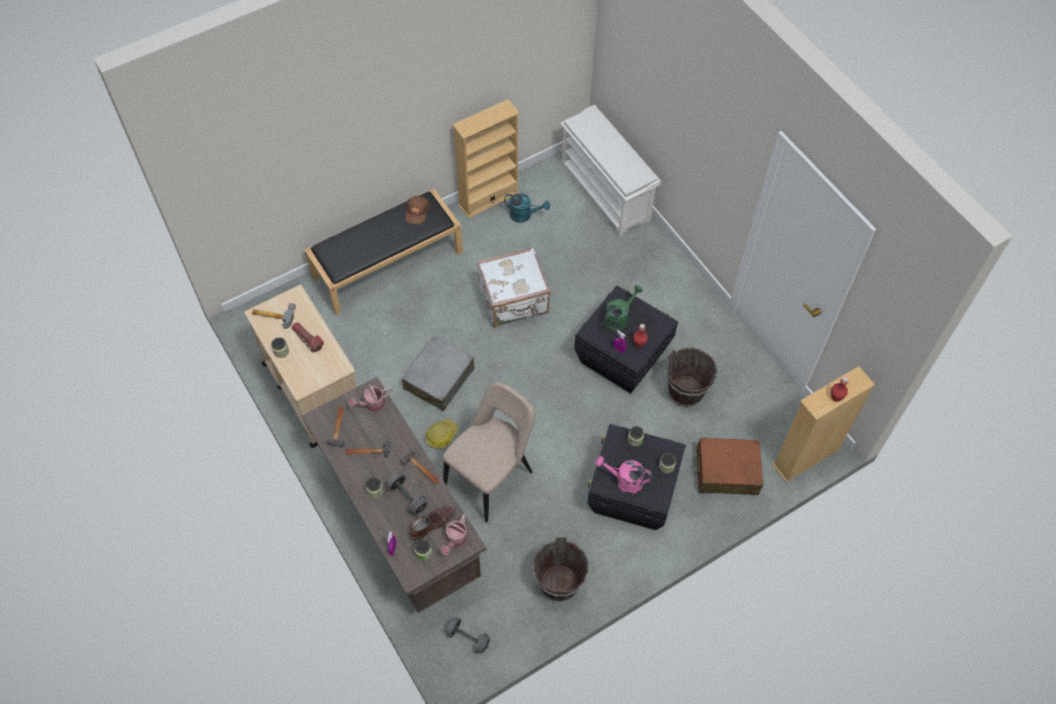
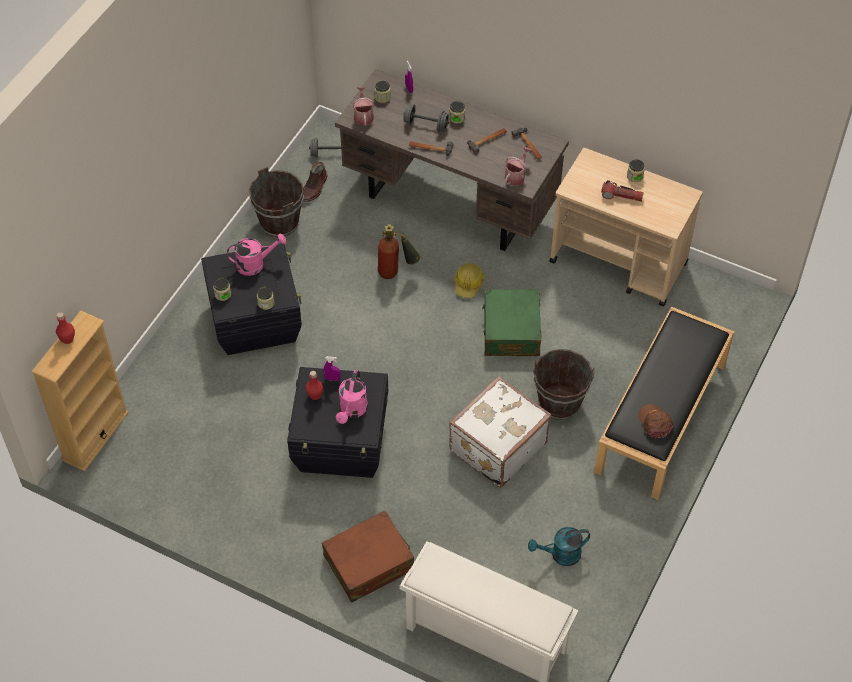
camera: 150 degrees right, 5 degrees down
hammer [252,303,296,329] -> none
grey suitcase [402,336,475,411] -> green suitcase [482,289,541,356]
brown boot [409,505,456,541] -> brown boot moved to [303,162,327,202]
beige chair [443,381,535,522] -> fire extinguisher [378,224,420,279]
beige bookcase [452,99,520,218] -> none
green watering can [604,285,643,332] -> pink watering can [336,370,368,424]
brown bucket [666,348,717,407] -> brown bucket moved to [533,349,595,420]
brown suitcase [693,437,763,495] -> brown suitcase moved to [322,511,414,602]

